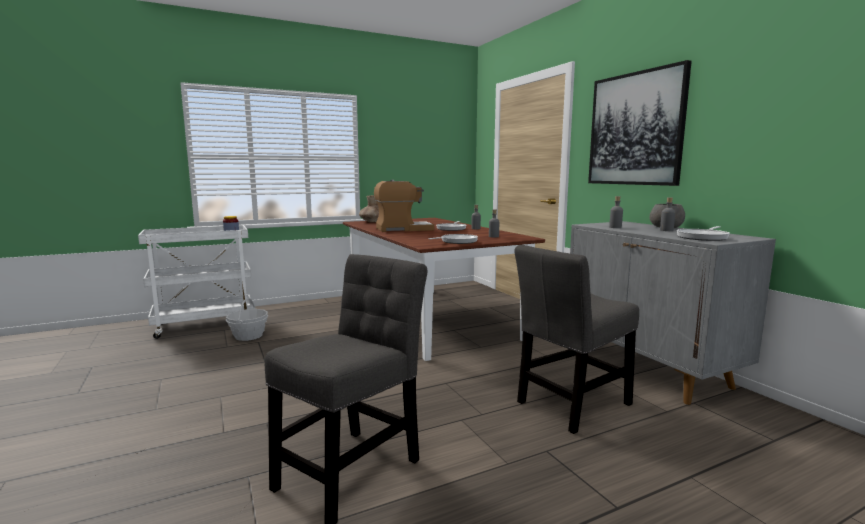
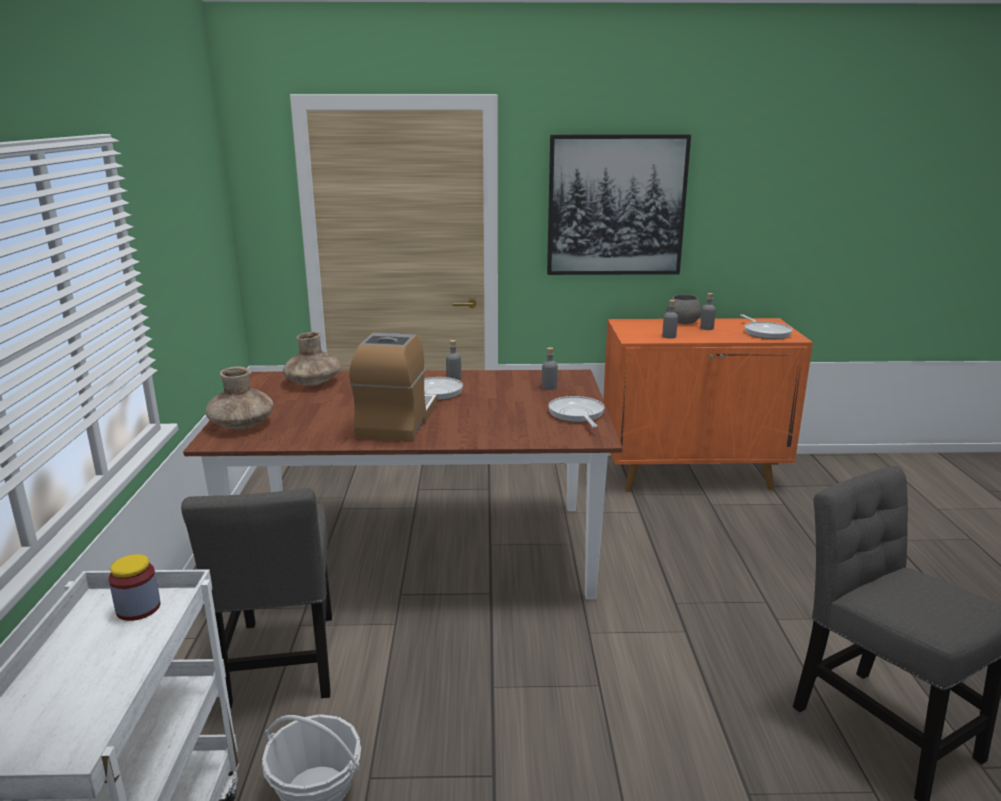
camera: 65 degrees left, 10 degrees up
grey chair [515,245,639,434] -> grey chair moved to [181,488,332,708]
grey cabinet [570,221,776,405] -> orange cabinet [603,318,813,492]
none -> brown vase [283,332,341,386]

